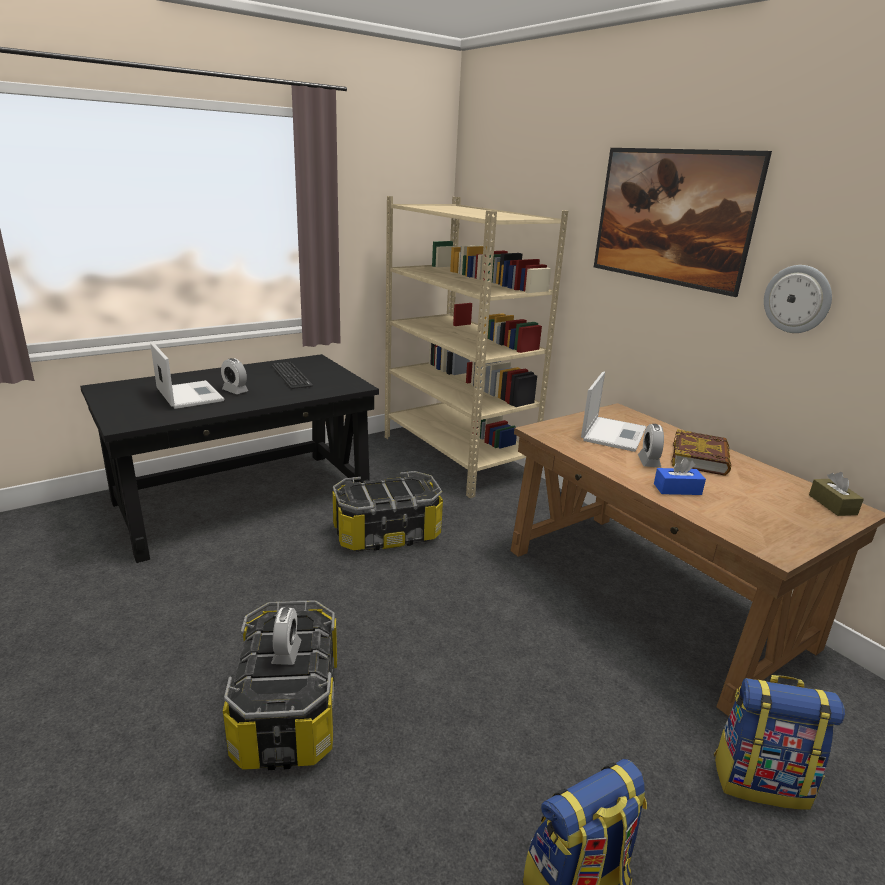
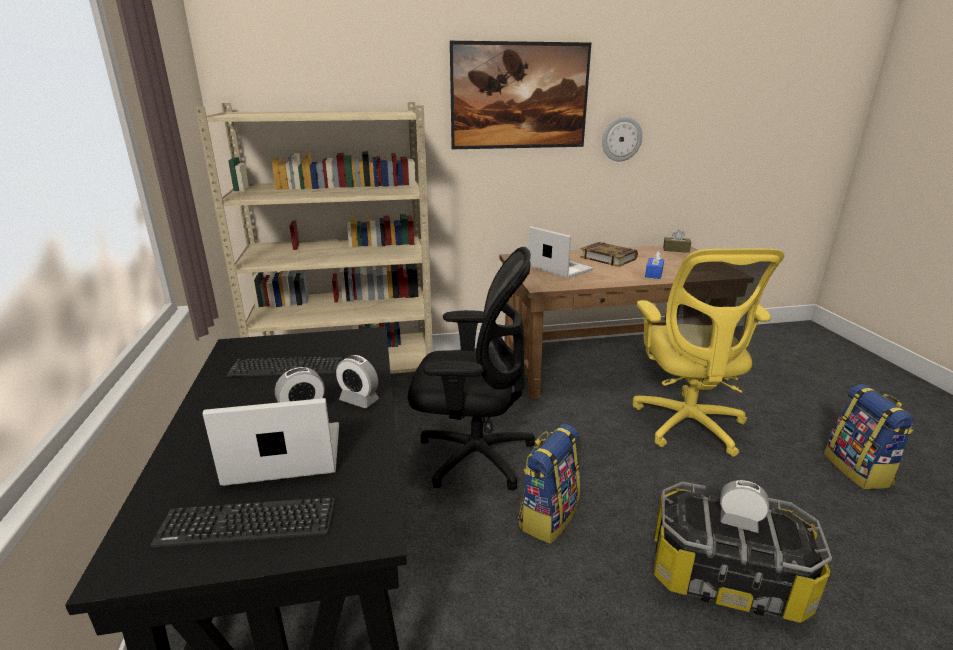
camera: 65 degrees left, 0 degrees up
storage box [333,471,443,552] -> black office chair [408,247,535,490]
alarm clock [638,424,664,468] -> alarm clock moved to [336,355,379,408]
backpack [714,675,845,810] -> backpack moved to [518,424,580,544]
none -> keyboard [150,497,335,548]
none -> yellow office chair [632,249,785,457]

